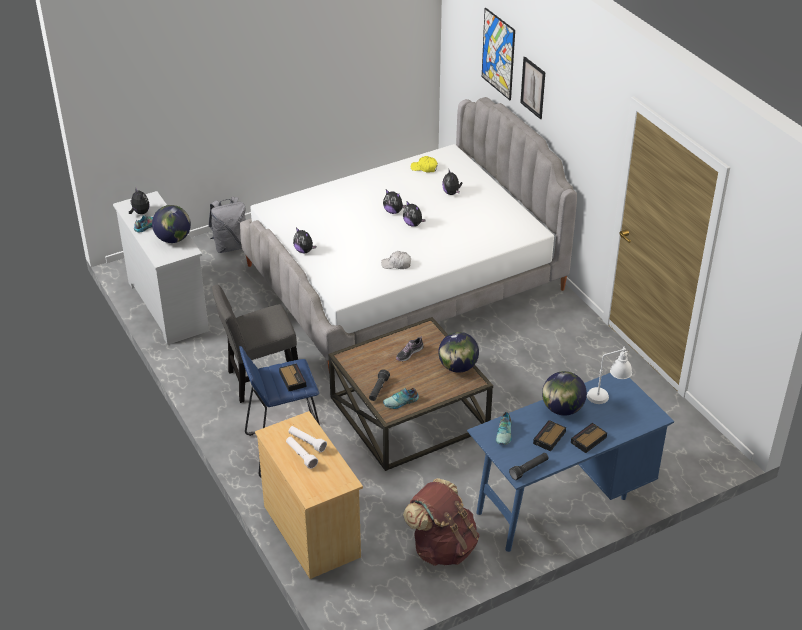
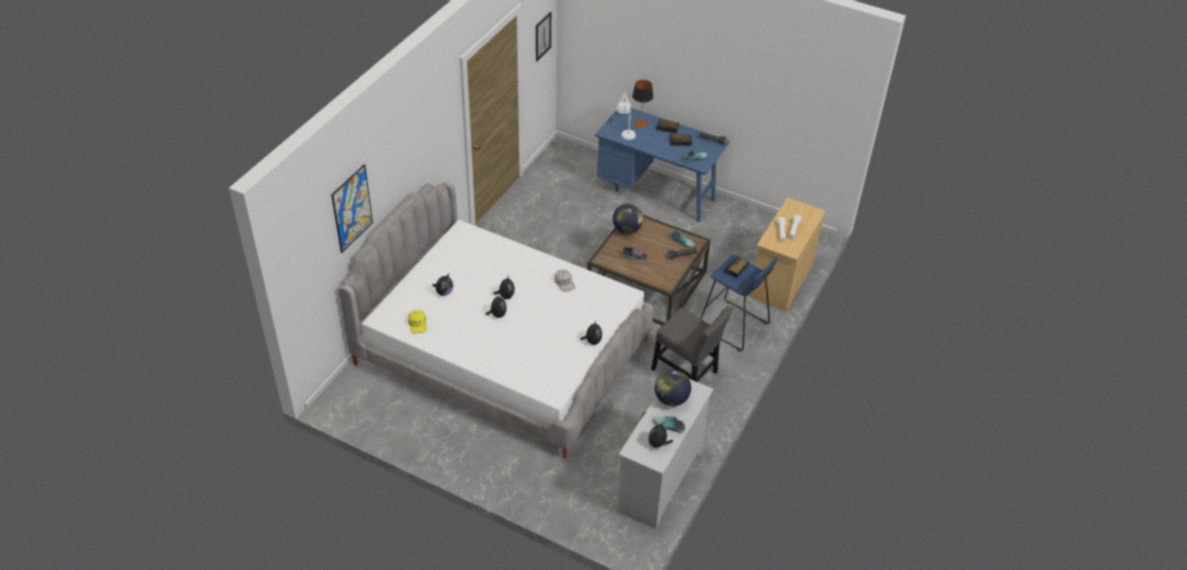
camera: 125 degrees left, 5 degrees up
grey backpack [208,197,246,253] -> none
brown backpack [403,478,479,566] -> none
picture [520,57,545,119] -> picture moved to [536,12,551,61]
globe [542,371,587,416] -> none
none -> table lamp [632,80,653,128]

